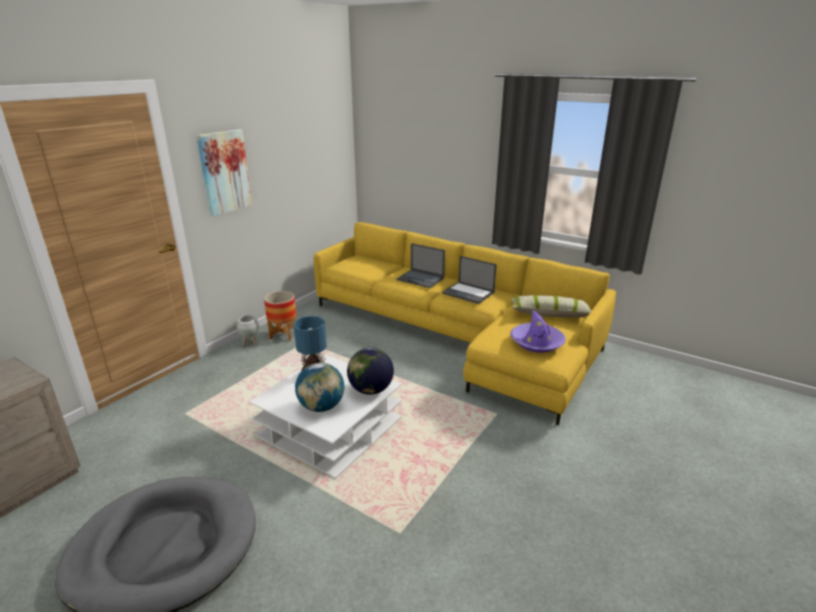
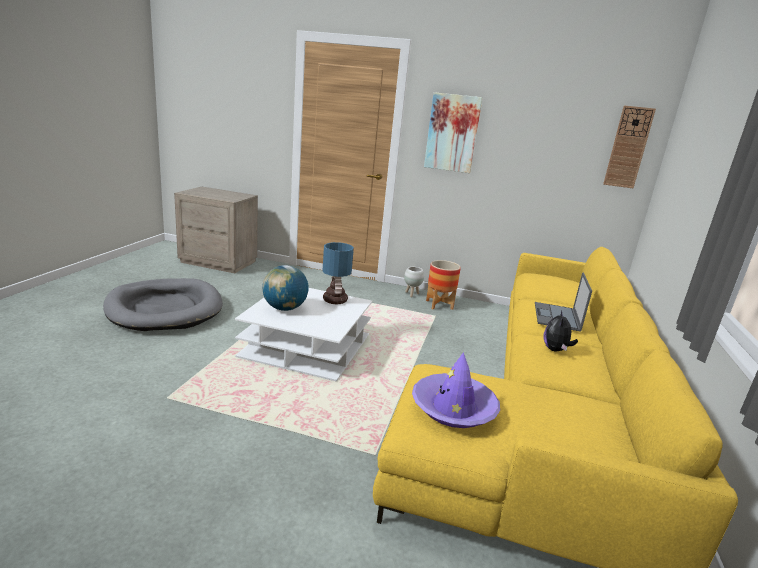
camera: 70 degrees right, 5 degrees down
globe [347,348,394,395] -> none
laptop [442,256,497,304] -> plush toy [543,310,578,351]
pillow [511,295,592,318] -> none
none -> wall clock [603,106,656,188]

